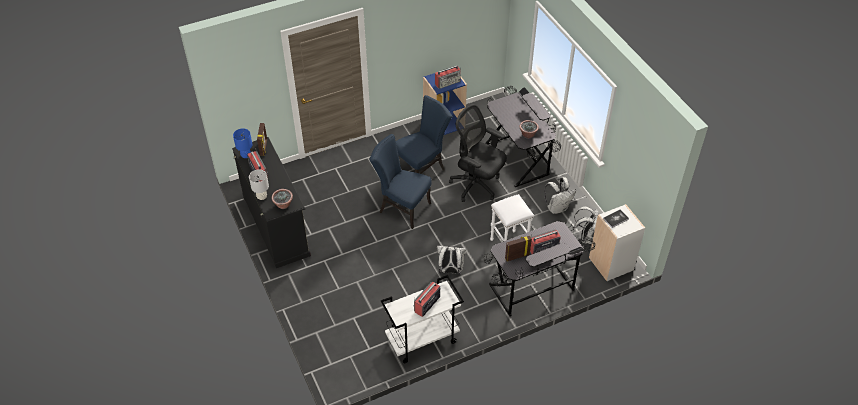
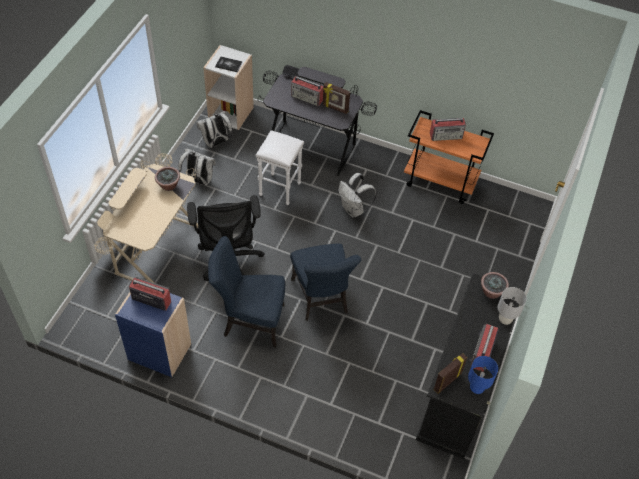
camera: 135 degrees left, 5 degrees up
white cart [381,275,464,363] -> orange cart [404,110,494,204]
black desk [485,86,561,187] -> beige desk [94,153,198,283]

